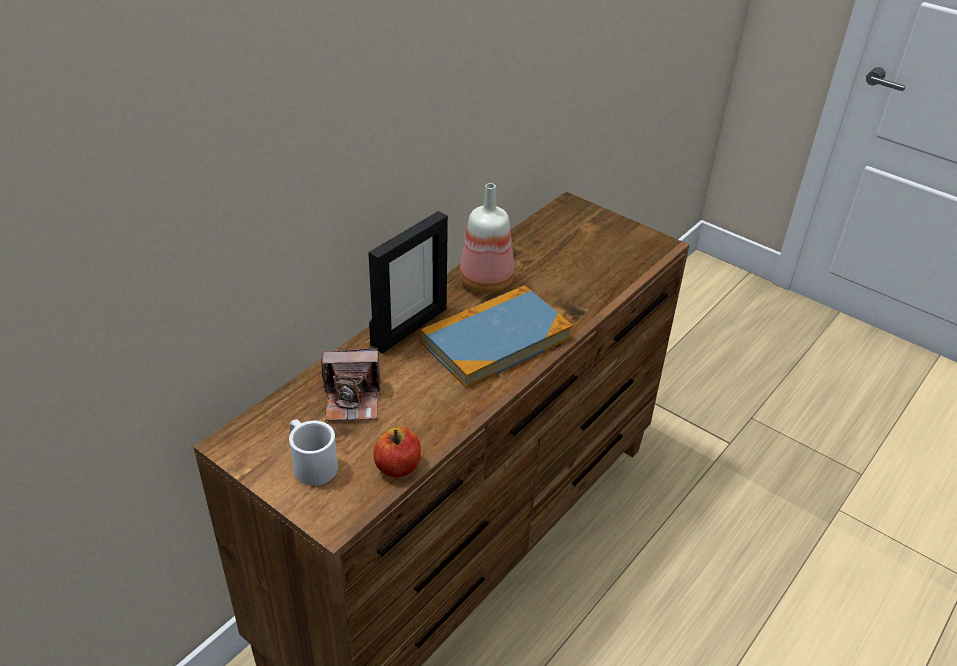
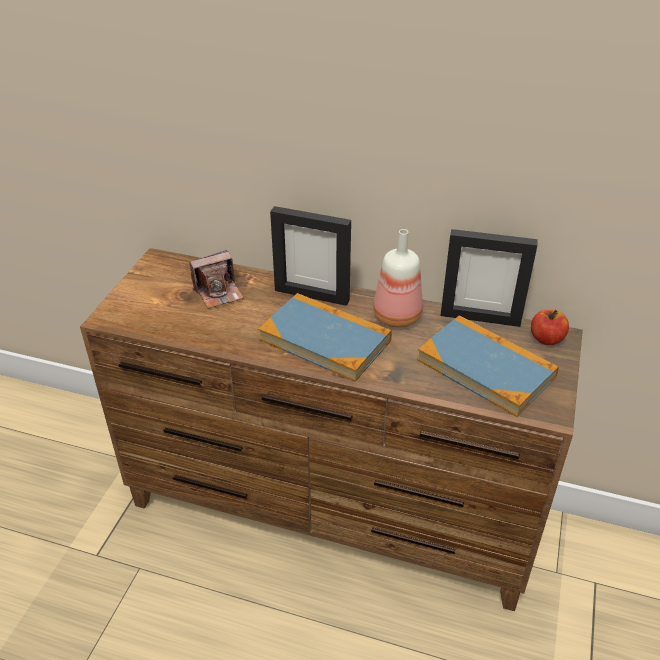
camera: 70 degrees right, 0 degrees up
white mug [289,419,338,486] -> none
camera [321,348,380,421] -> camera turned 90 degrees counterclockwise [189,250,244,309]
apple [373,427,421,477] -> apple moved to [531,309,569,345]
none -> book [417,315,559,417]
none -> picture frame [440,229,538,327]

